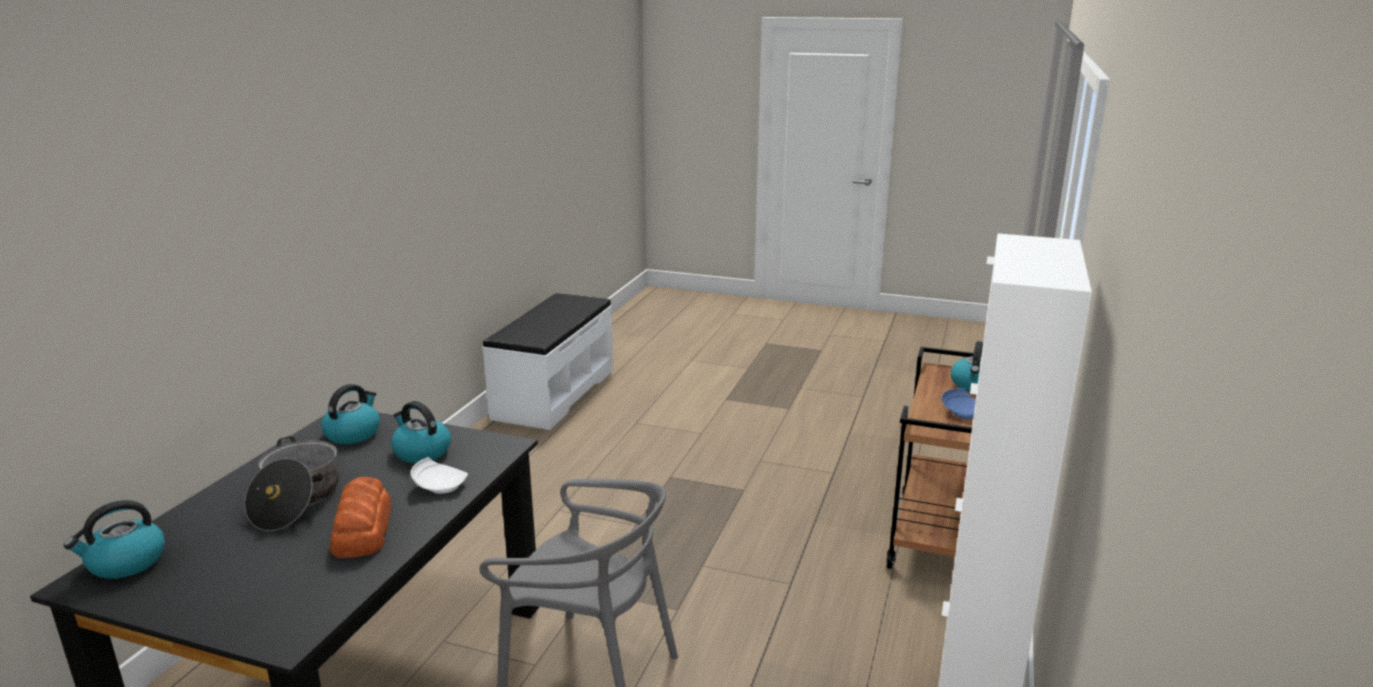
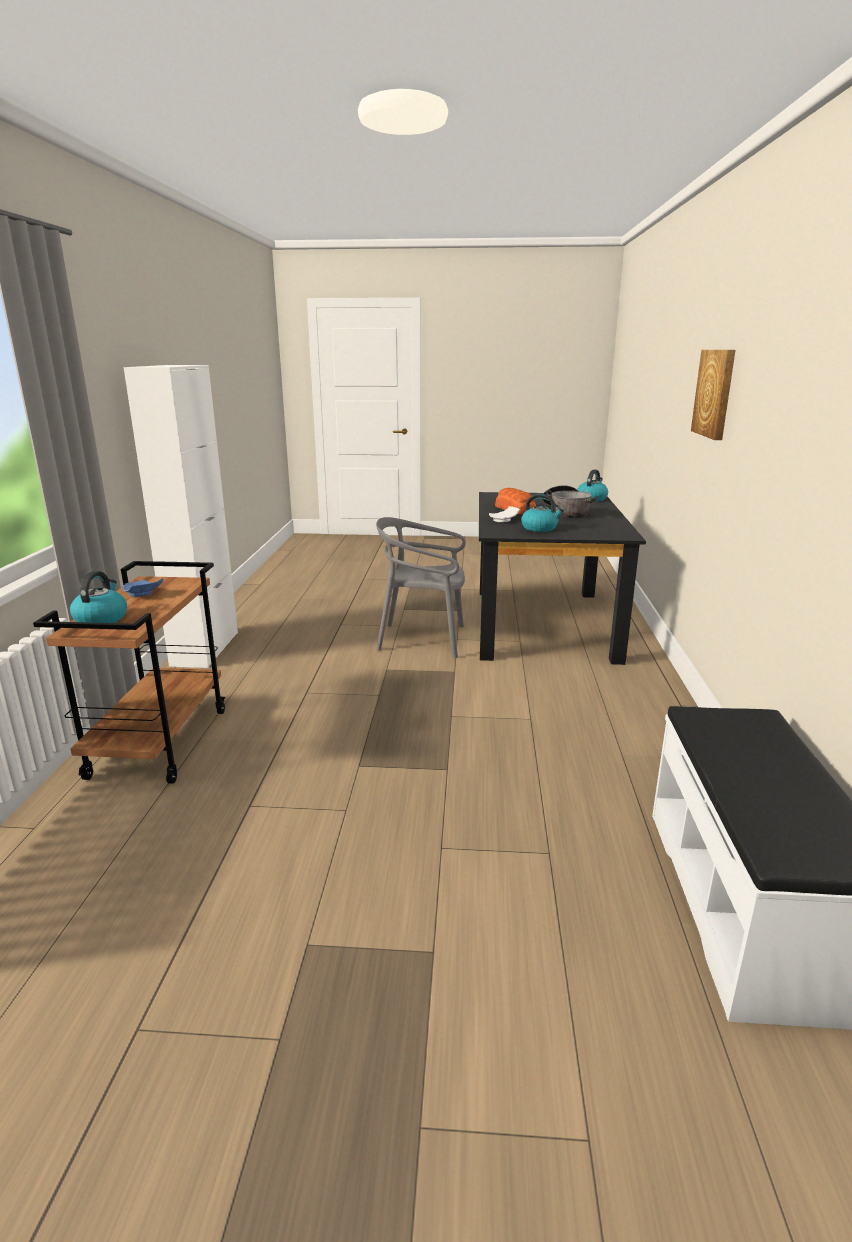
camera: 165 degrees right, 0 degrees up
kettle [321,384,380,444] -> none
none -> picture [691,350,736,440]

